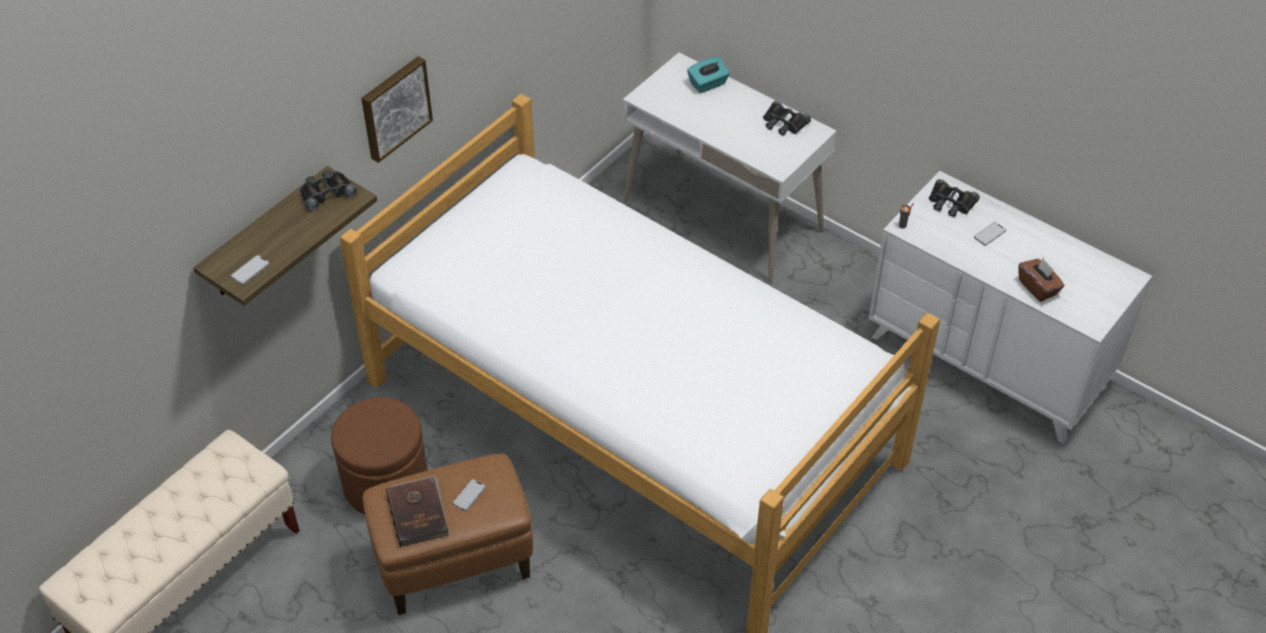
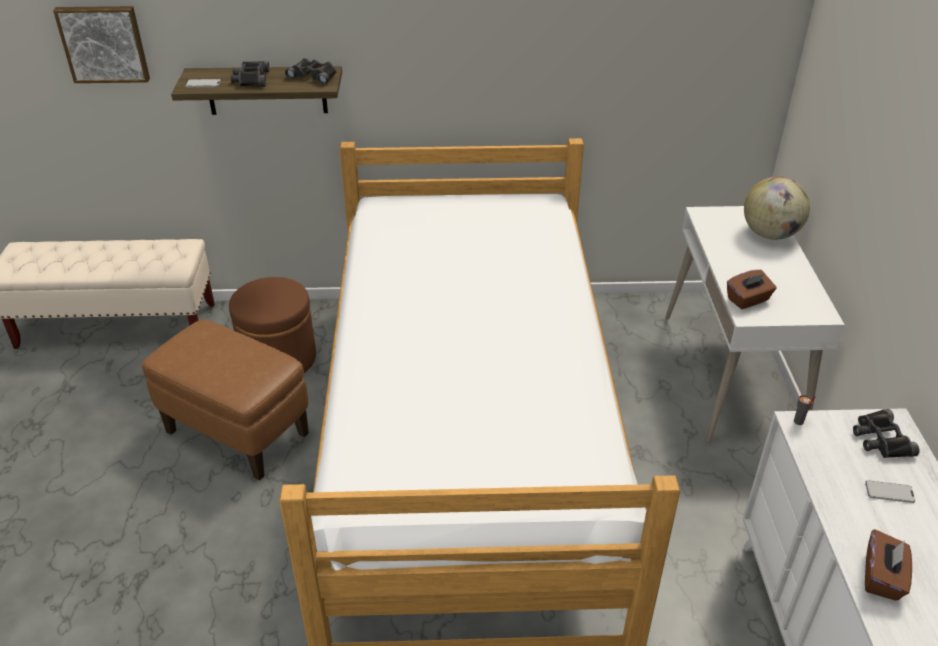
camera: 50 degrees right, 10 degrees down
picture [361,56,433,163] -> picture moved to [53,6,150,83]
brown book [386,475,449,547] -> none
phone [453,479,486,511] -> none
turquoise tissue box [687,57,730,93] -> globe [744,177,810,240]
black binoculars [763,101,811,136] -> black binoculars moved to [231,61,269,87]
none -> brown tissue box [727,270,776,309]

